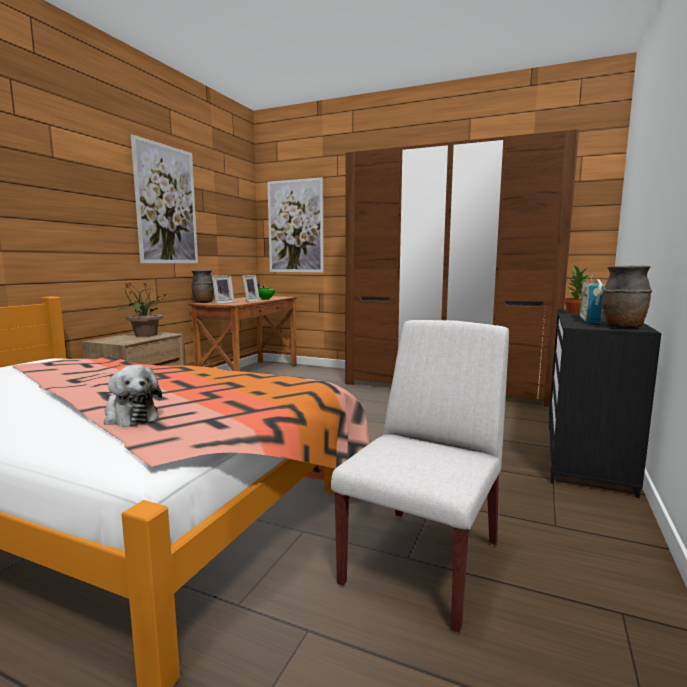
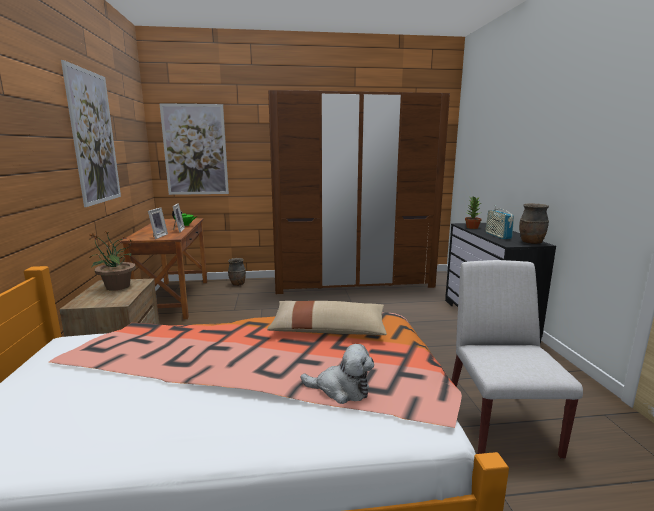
camera: 30 degrees left, 5 degrees up
brown vase [191,270,214,303] -> brown vase moved to [228,258,246,286]
none -> beige pillow [267,301,387,335]

